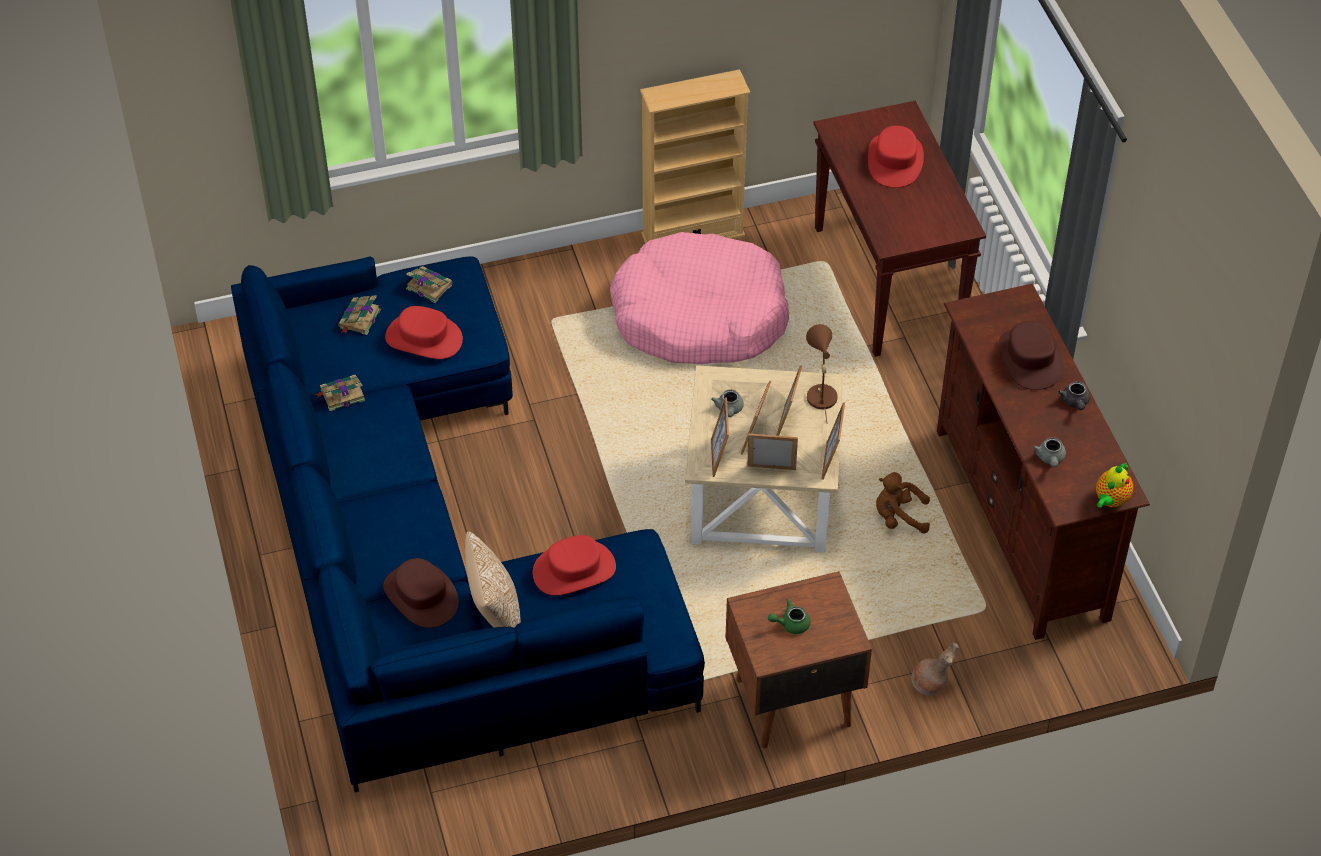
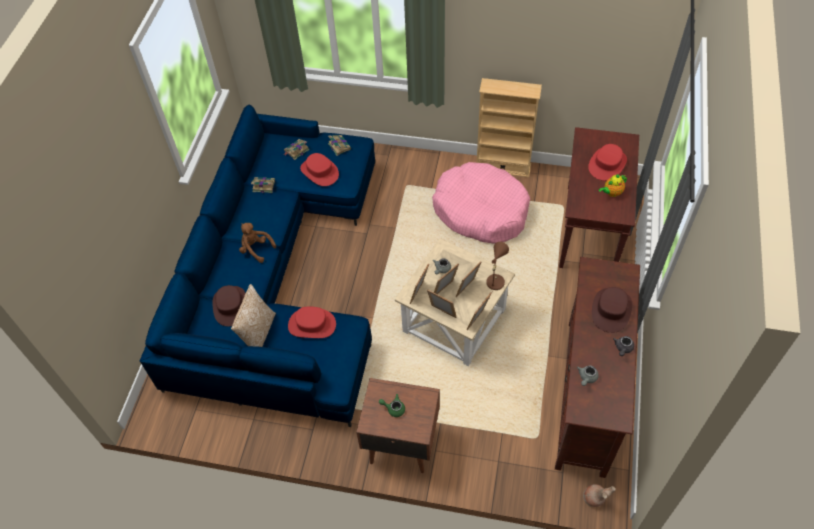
camera: 30 degrees right, 5 degrees up
brown plush toy [876,472,930,534] -> brown plush toy moved to [239,223,276,263]
brown vase [912,642,959,695] -> brown vase moved to [583,484,616,507]
teapot [1096,463,1133,507] -> teapot moved to [599,174,627,197]

